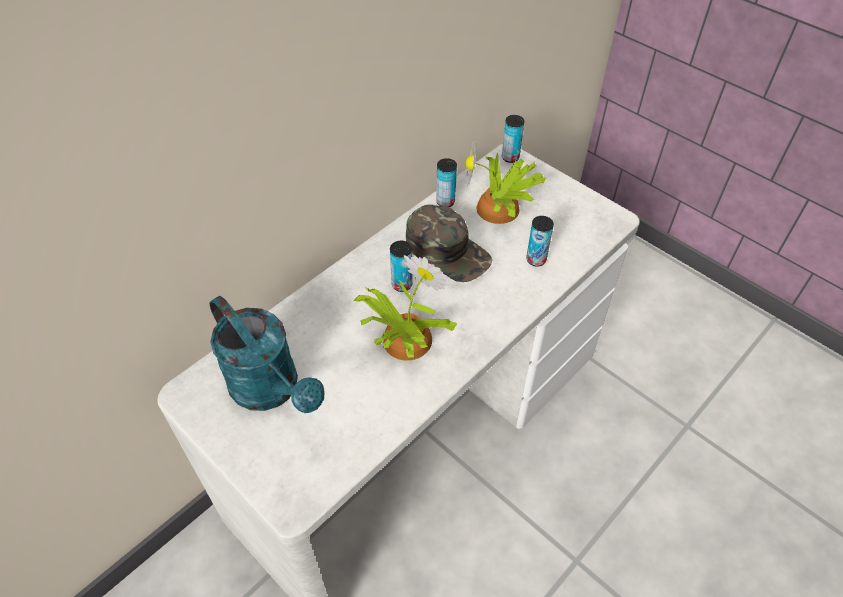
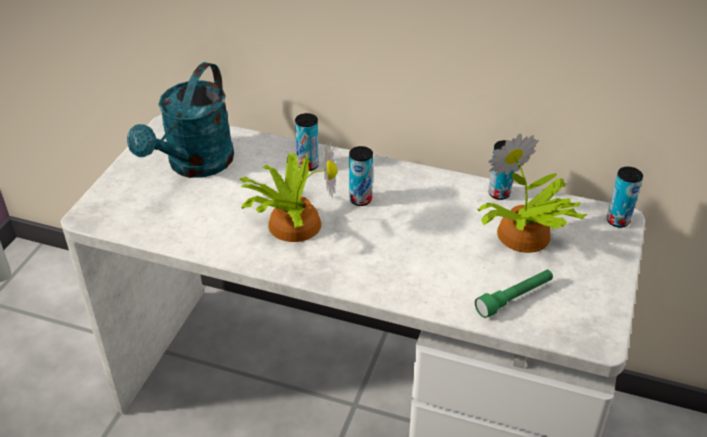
camera: 65 degrees right, 10 degrees down
green cap [406,204,492,282] -> none
can [526,216,554,266] -> can moved to [295,113,319,171]
none -> green flashlight [475,270,553,318]

